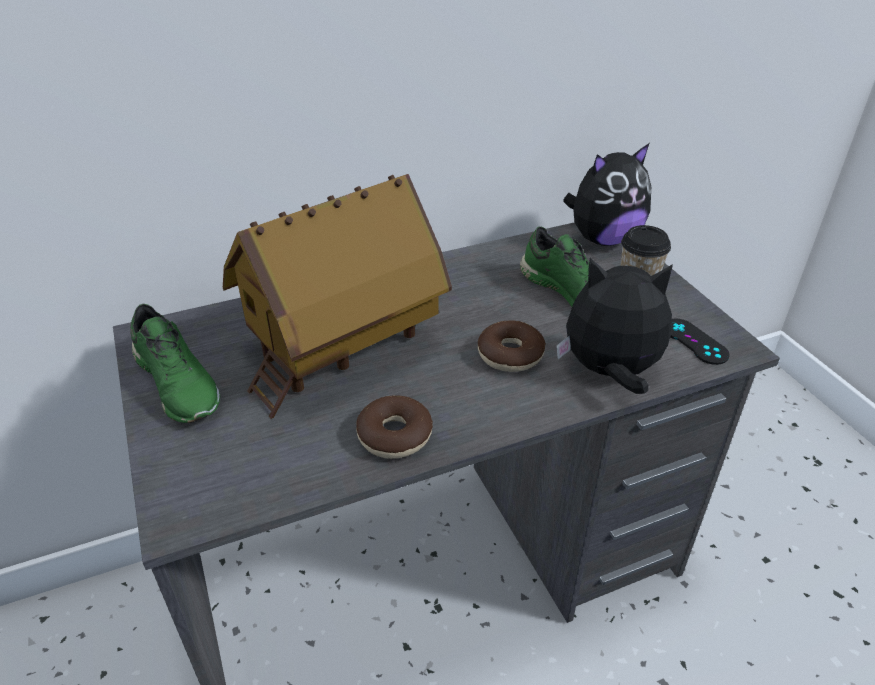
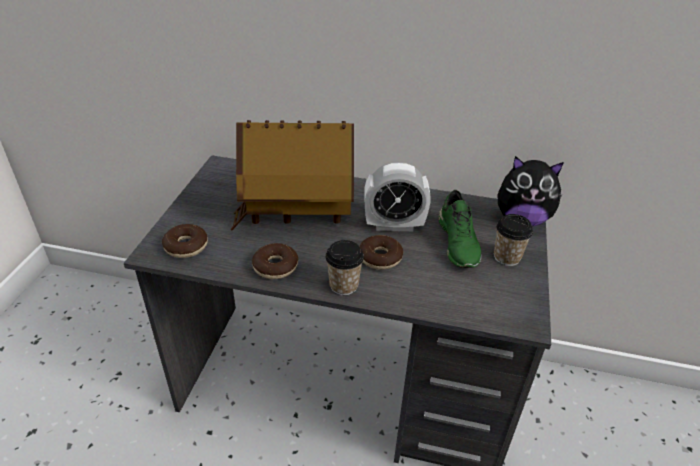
camera: 35 degrees right, 0 degrees up
green shoe [130,304,220,423] -> none
plush toy [556,257,673,394] -> none
black game controller [670,319,730,365] -> none
none -> donut [162,224,208,258]
none -> cup [325,240,364,295]
none -> alarm clock [364,162,431,231]

